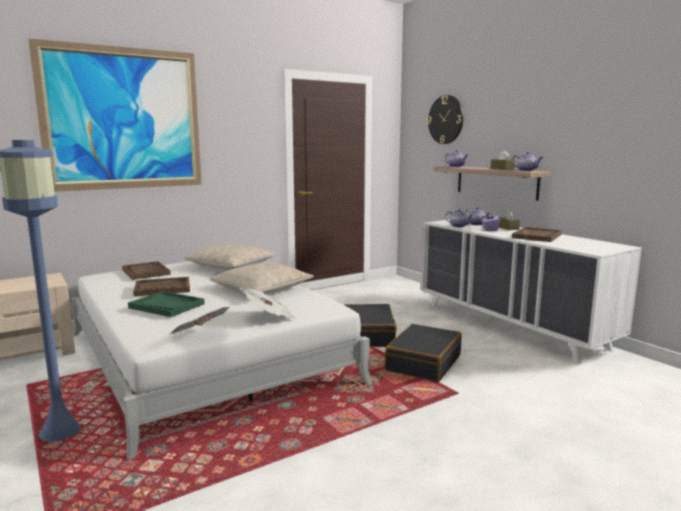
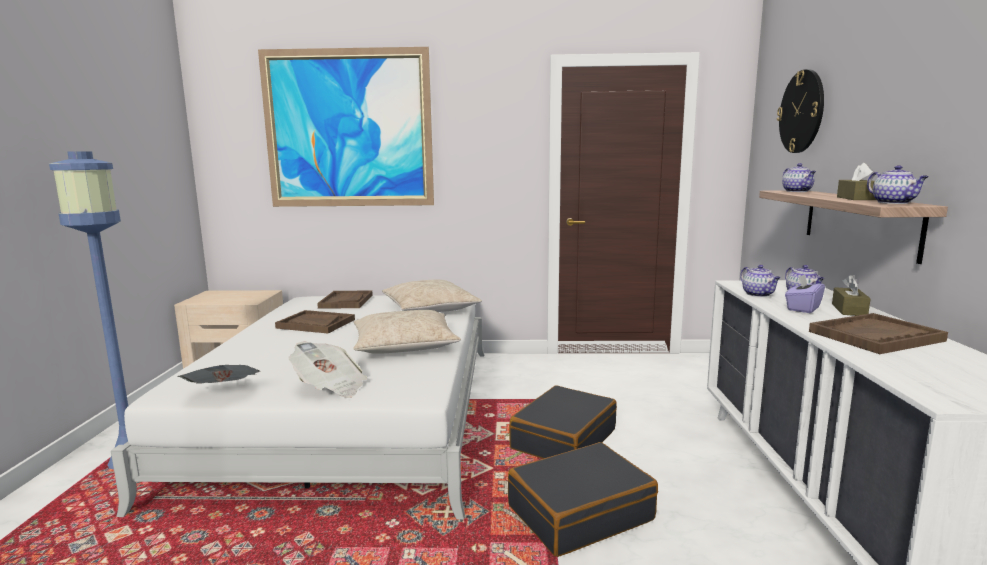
camera: 35 degrees right, 0 degrees up
green tray [128,291,205,317] -> none

